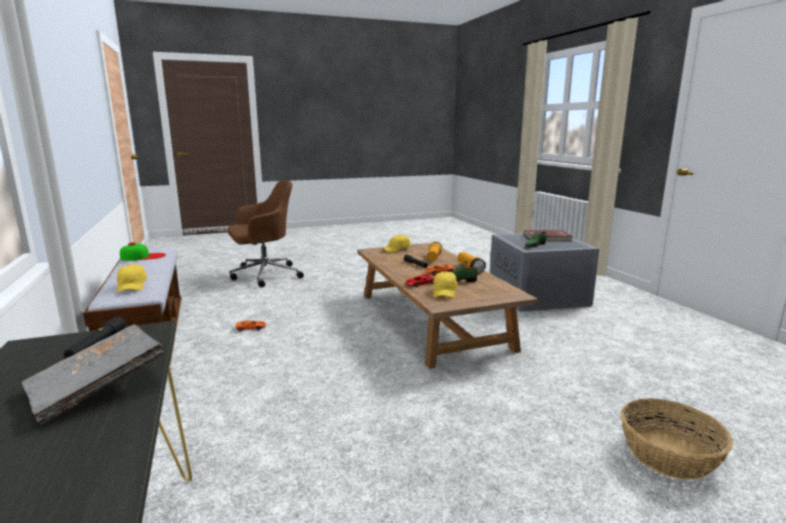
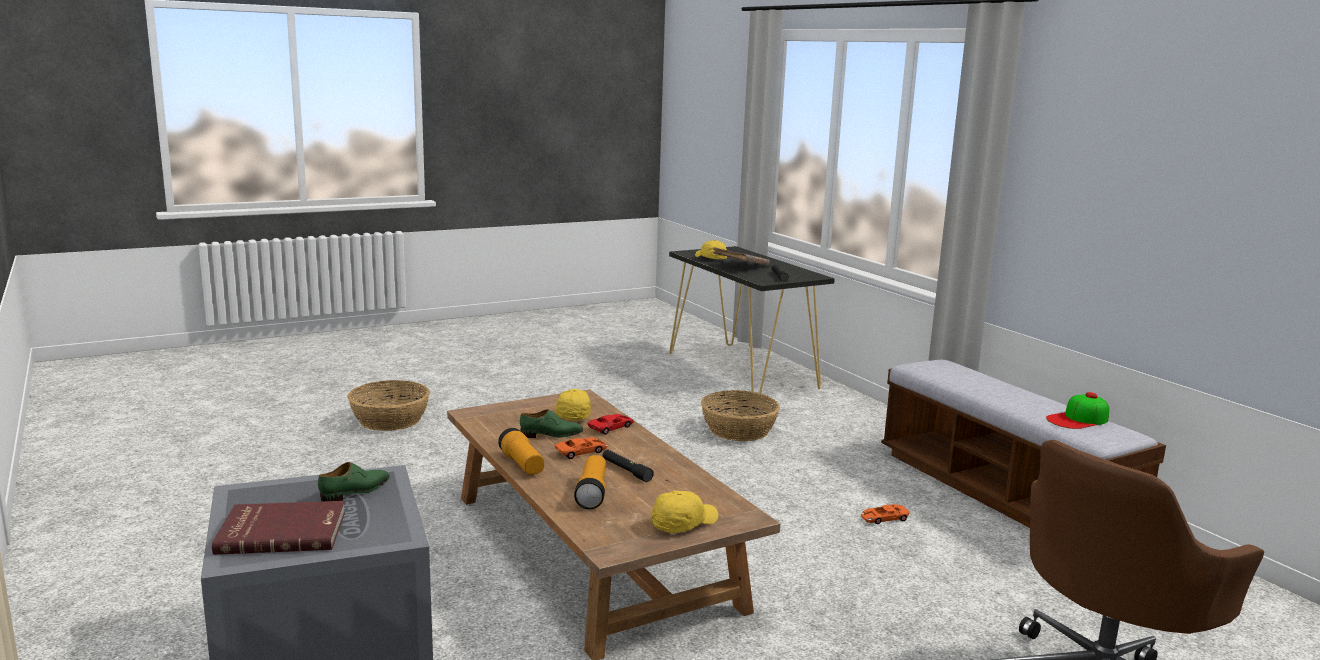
camera: 170 degrees right, 0 degrees up
yellow cap [117,264,147,293] -> yellow cap moved to [695,240,727,259]
none -> basket [701,390,780,441]

